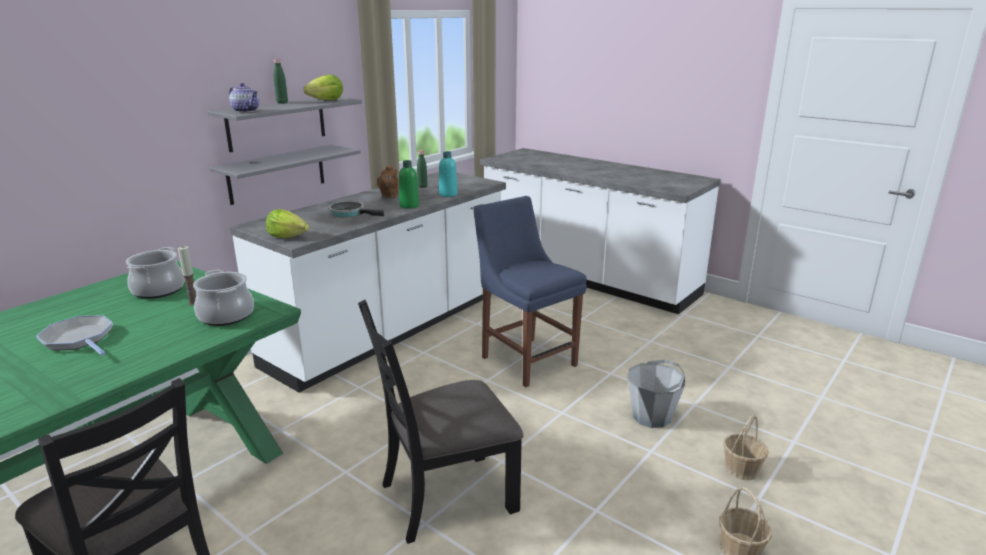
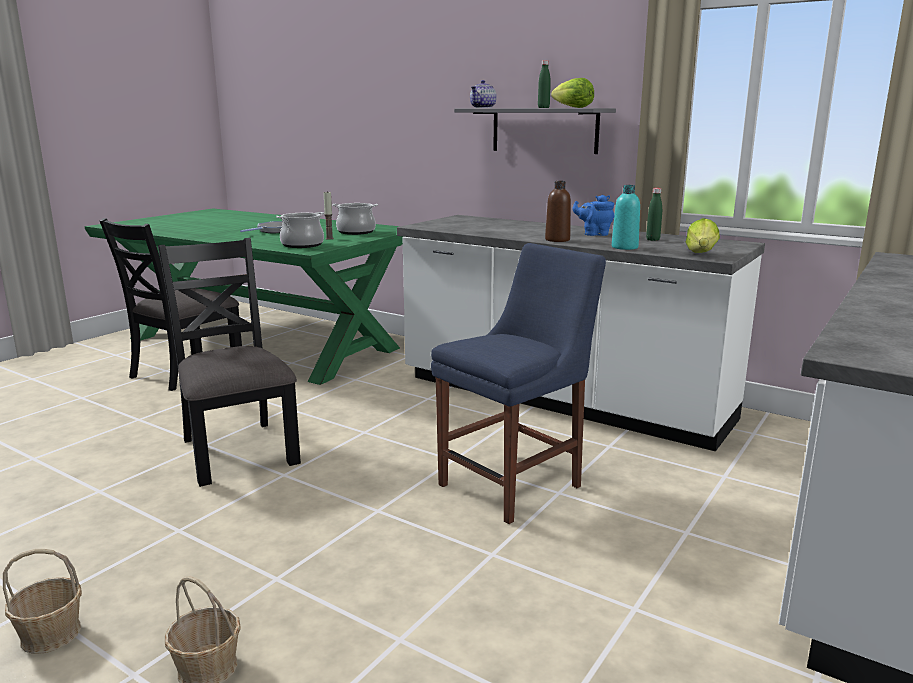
camera: 85 degrees right, 5 degrees down
grey shelf [209,145,360,205] -> none
lettuce [266,209,309,238] -> lettuce moved to [686,218,720,253]
frying pan [329,201,384,217] -> none
brown teapot [377,165,399,198] -> blue teapot [572,195,614,236]
green bottle [399,160,419,209] -> brown bottle [545,181,571,242]
grey bucket [628,360,685,428] -> none

